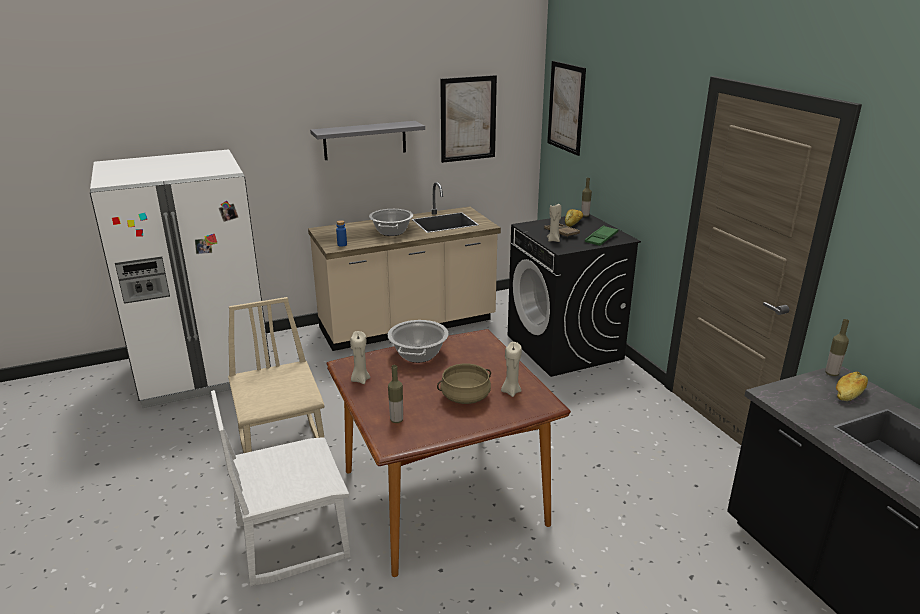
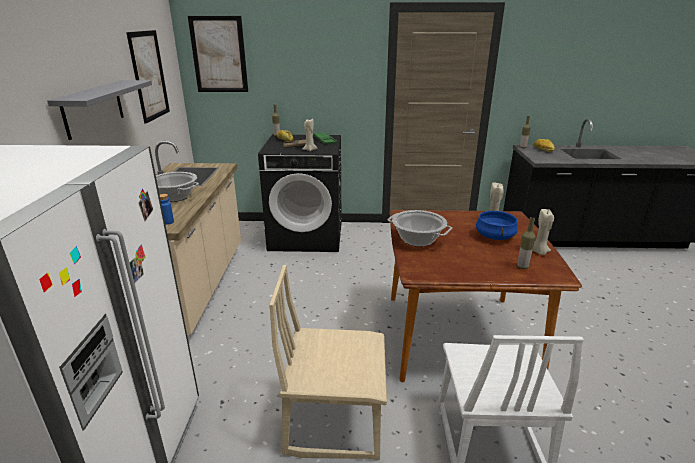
camera: 65 degrees left, 0 degrees up
beige candle [350,331,370,384] -> beige candle moved to [533,209,554,255]
beige cooking pot [437,364,491,404] -> blue cooking pot [476,211,518,240]

